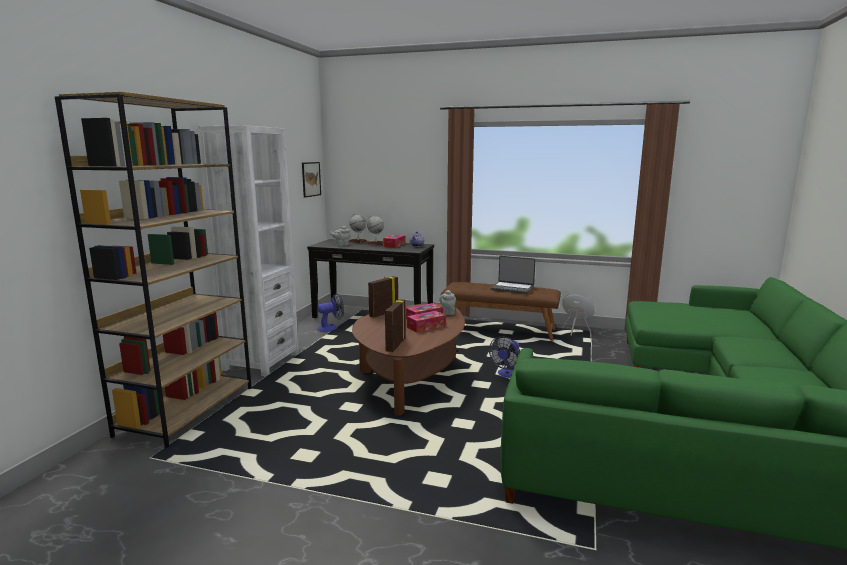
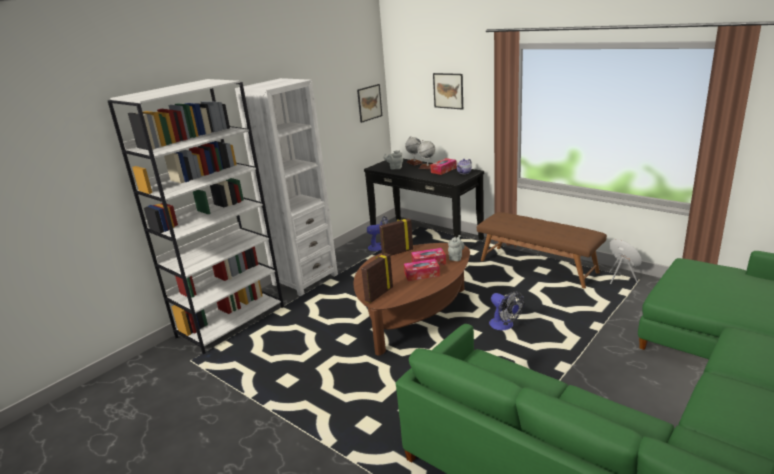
camera: 25 degrees right, 10 degrees up
brown bookcase [55,92,252,448] -> white bookcase [108,79,284,354]
fan [489,336,520,378] -> fan turned 90 degrees counterclockwise [489,291,524,330]
laptop [491,256,536,294] -> none
none -> picture [433,73,463,110]

